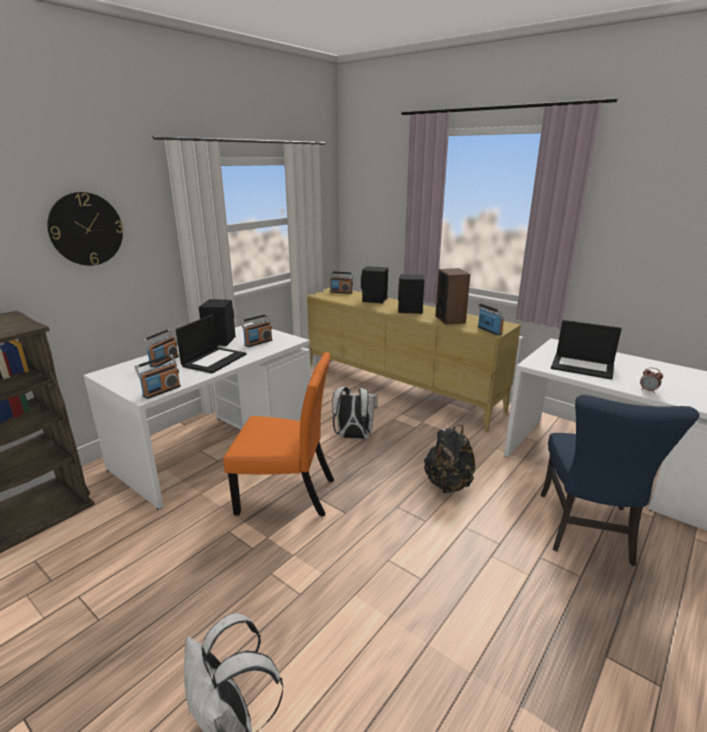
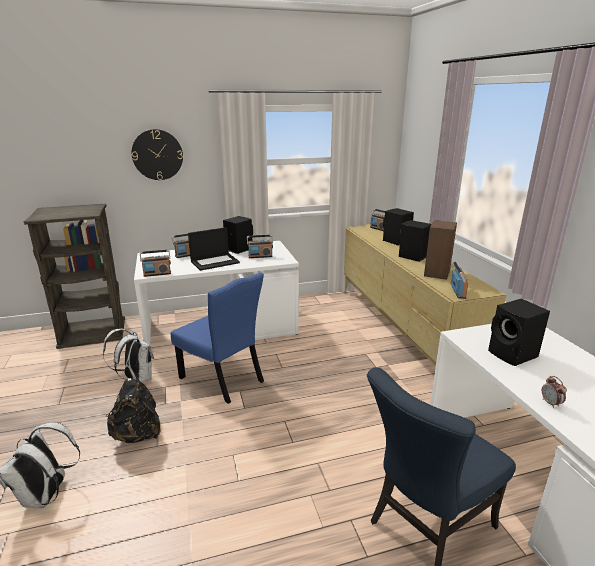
camera: 35 degrees right, 0 degrees up
orange chair [223,352,334,517] -> blue chair [171,273,264,404]
white backpack [332,387,378,439] -> white backpack moved to [103,329,154,383]
black backpack [424,425,475,494] -> black backpack moved to [106,378,161,443]
laptop [551,320,622,380] -> black speaker [488,299,550,366]

